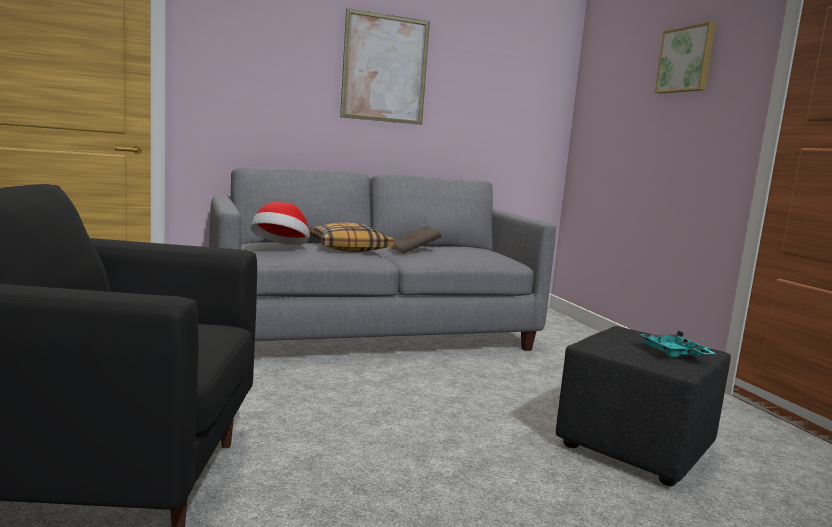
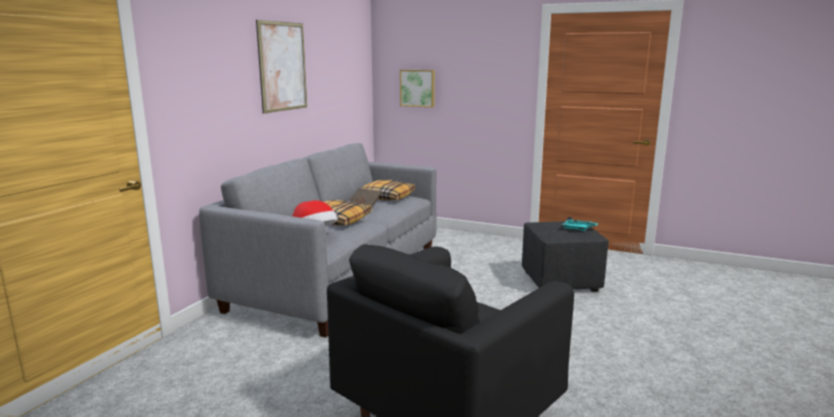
camera: 45 degrees left, 5 degrees up
picture [655,22,716,94] -> picture moved to [400,70,435,107]
none -> pillow [362,180,415,201]

